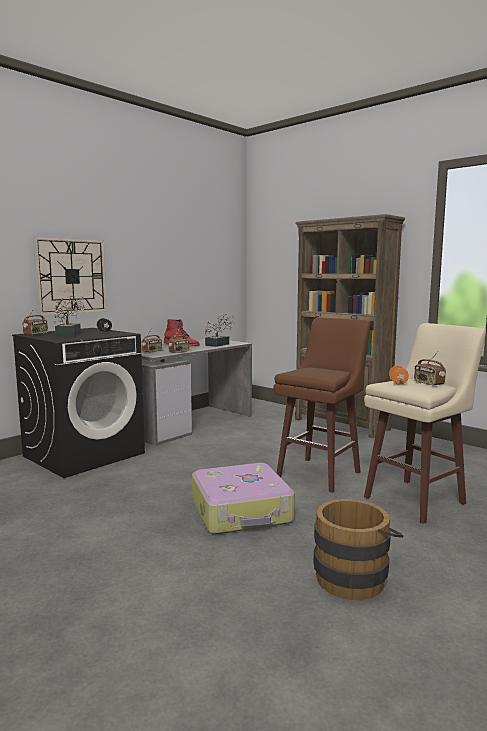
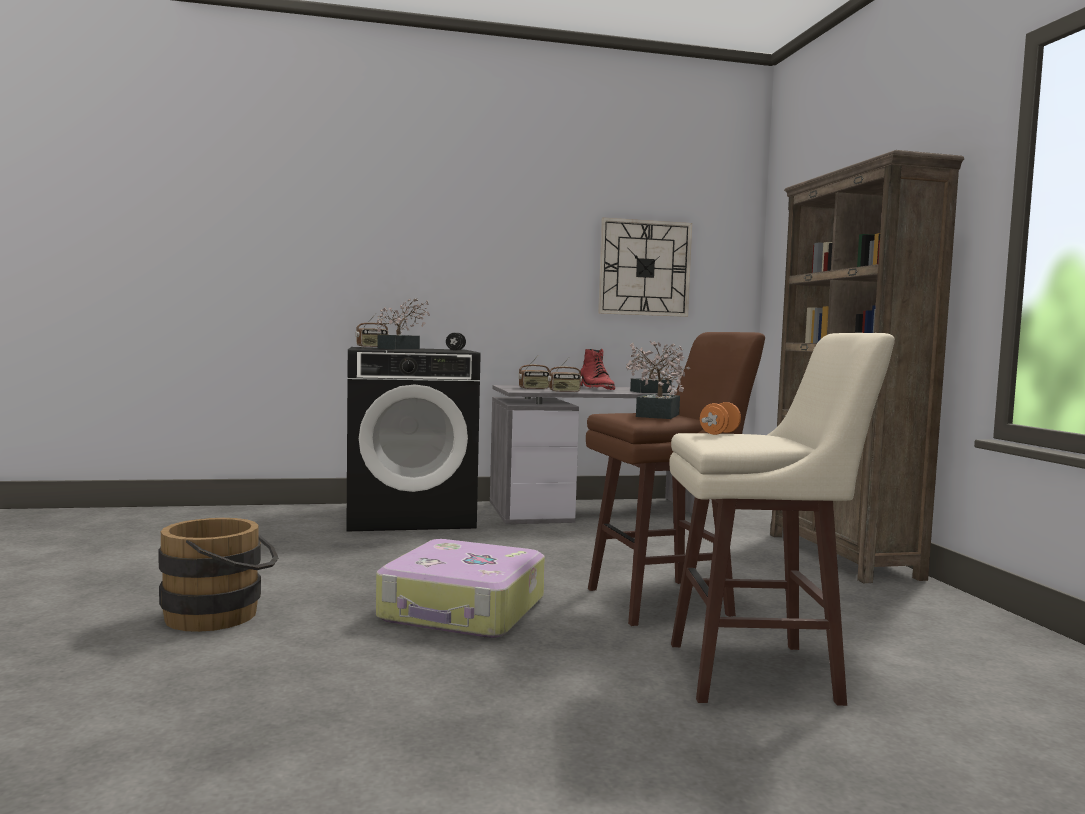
camera: 35 degrees right, 5 degrees down
wall clock [33,237,107,316] -> wall clock moved to [598,218,692,317]
brown bucket [314,499,404,600] -> brown bucket moved to [158,518,278,632]
radio [414,351,446,386] -> none
none -> potted plant [626,340,690,419]

